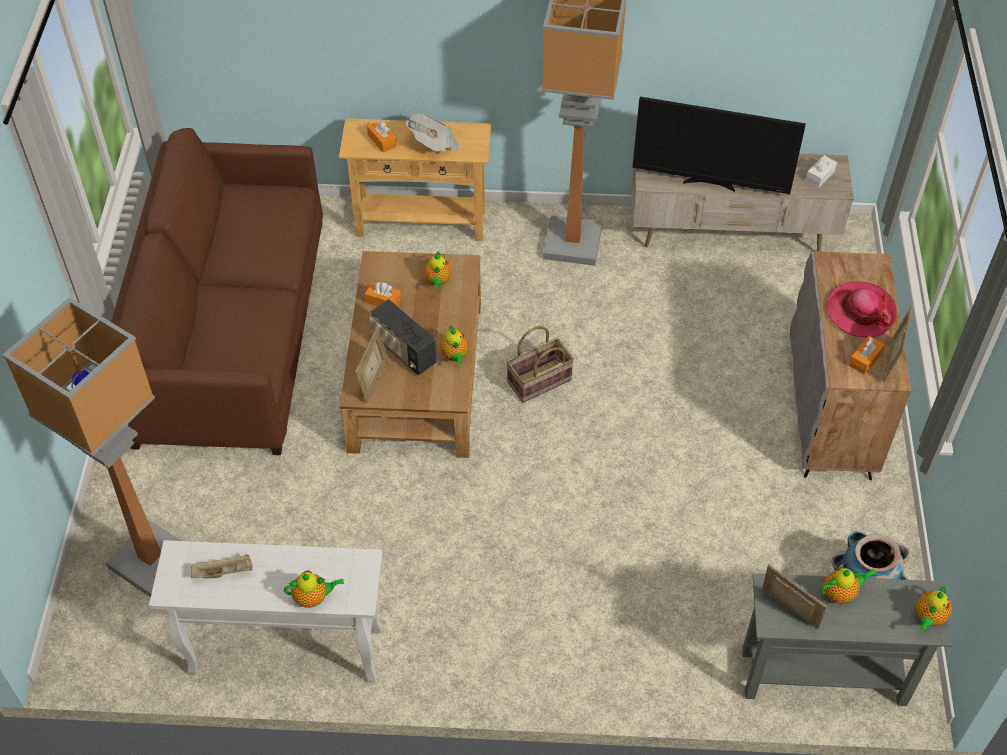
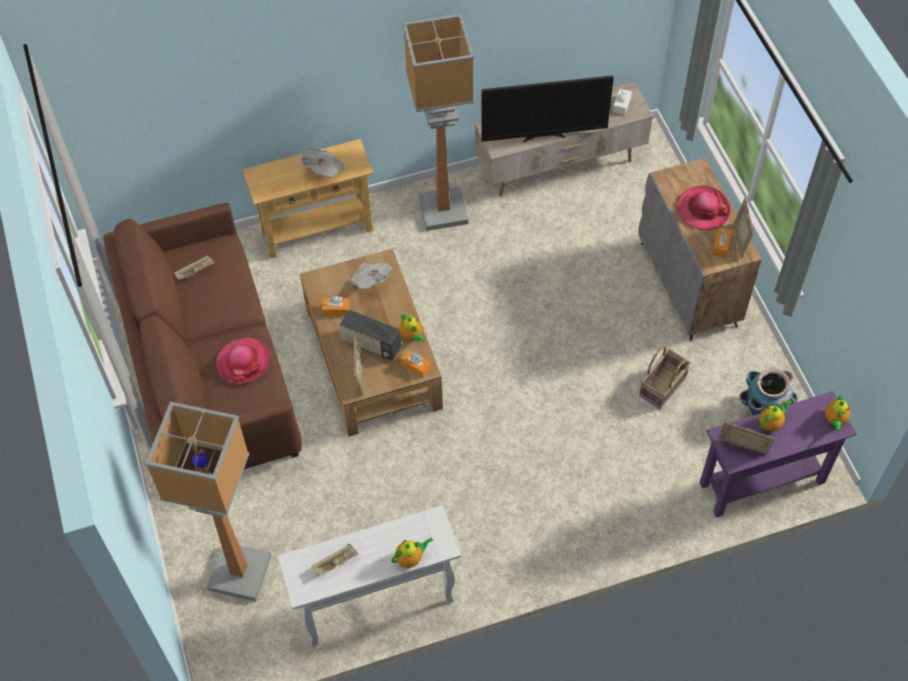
camera: 20 degrees left, 5 degrees up
orange tissue box [367,120,397,153] -> orange tissue box moved to [401,350,431,378]
teapot [424,251,452,288] -> newspaper [349,262,392,289]
basket [506,326,574,403] -> basket moved to [639,346,691,409]
grey console table [742,573,952,706] -> purple console table [699,391,857,518]
none -> beige tray [174,255,215,280]
none -> hat [216,338,270,384]

